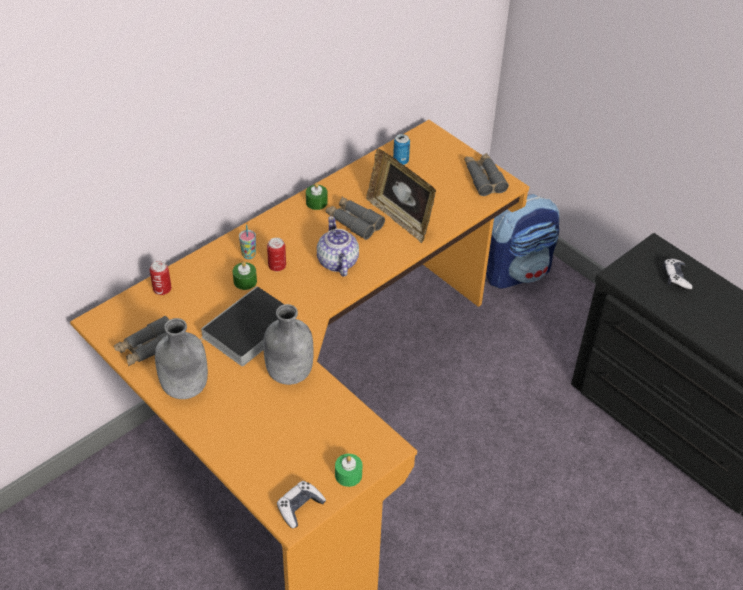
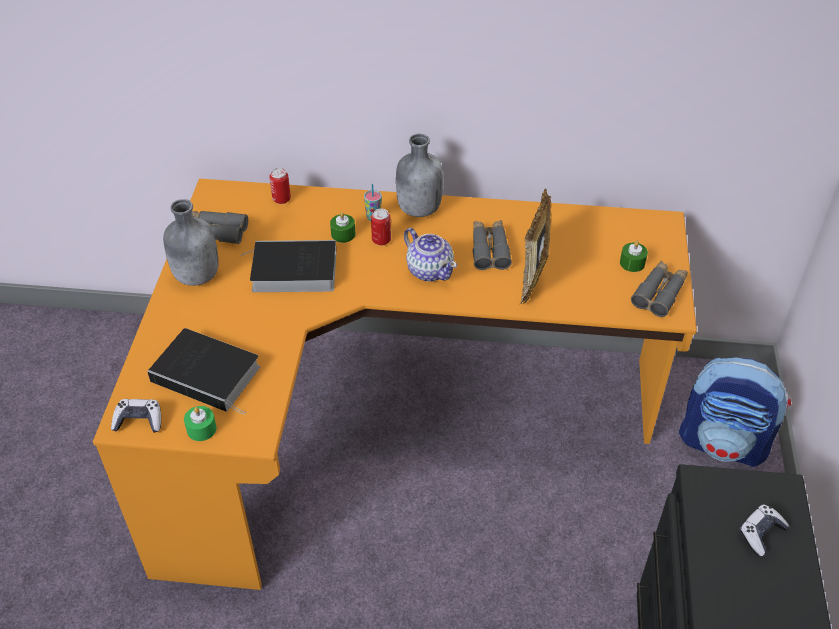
camera: 50 degrees right, 0 degrees up
grey bottle [263,304,314,385] -> grey bottle moved to [396,134,443,217]
green candle [306,183,328,210] -> green candle moved to [620,241,648,272]
teapot [317,216,359,277] -> teapot turned 105 degrees clockwise [404,228,457,282]
can [393,134,410,165] -> none
none -> book [147,328,260,415]

